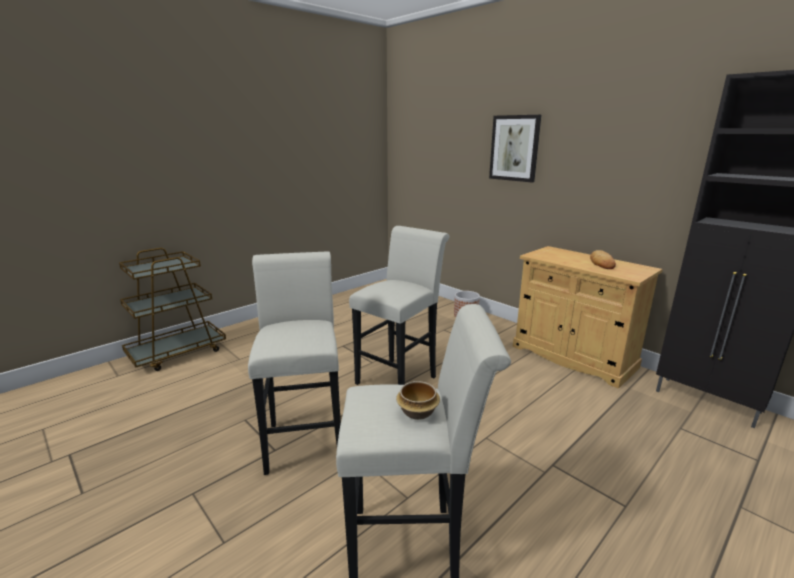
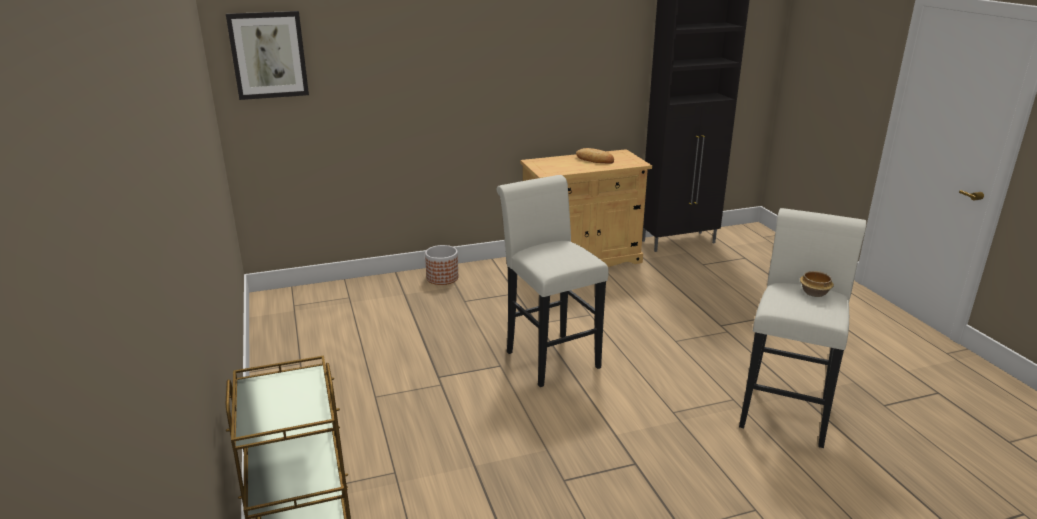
camera: 65 degrees left, 5 degrees up
white stool [248,251,341,475] -> none
picture [489,115,541,182] -> picture moved to [226,11,309,100]

